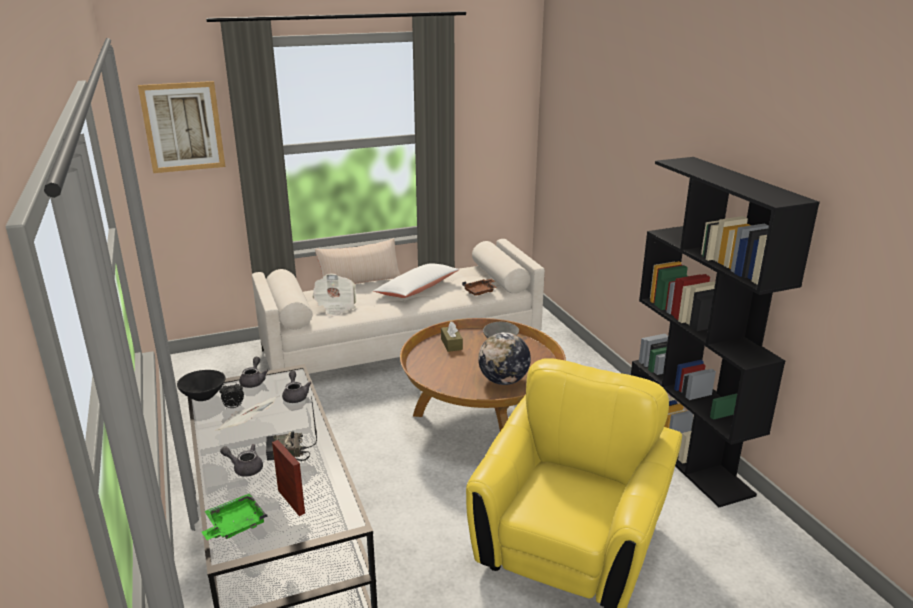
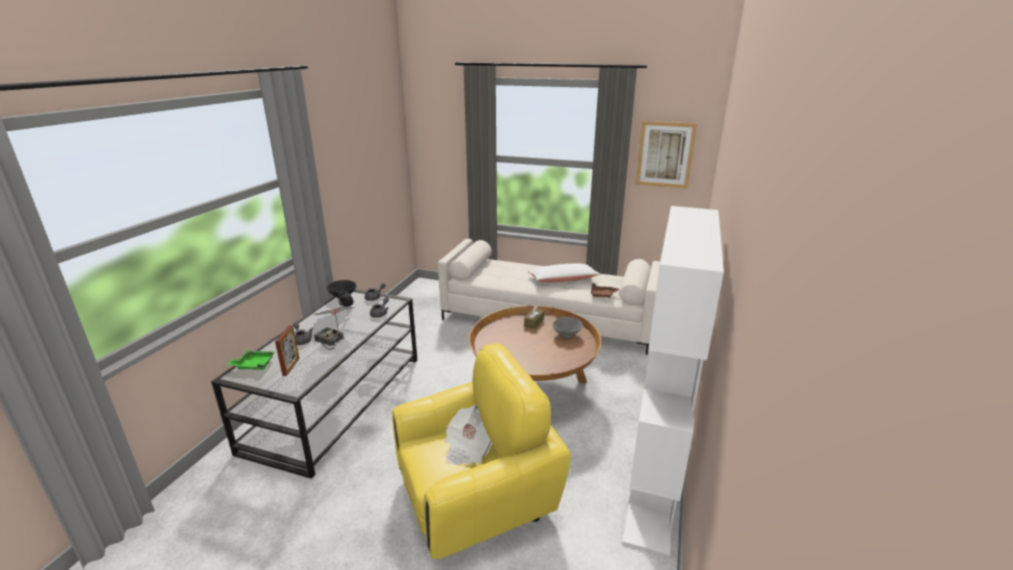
camera: 40 degrees right, 0 degrees up
picture [138,81,225,173] -> picture moved to [635,121,697,189]
newspaper [312,273,356,317] -> newspaper moved to [445,405,492,465]
beige pillow [315,238,401,283] -> none
globe [478,332,531,385] -> none
black bookcase [631,157,820,507] -> white bookcase [622,206,724,557]

